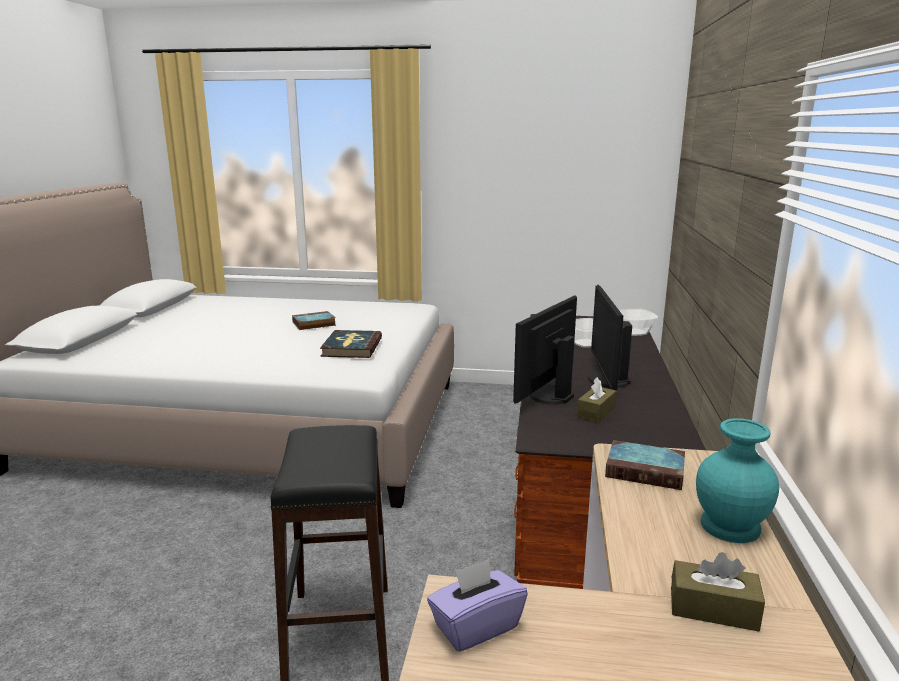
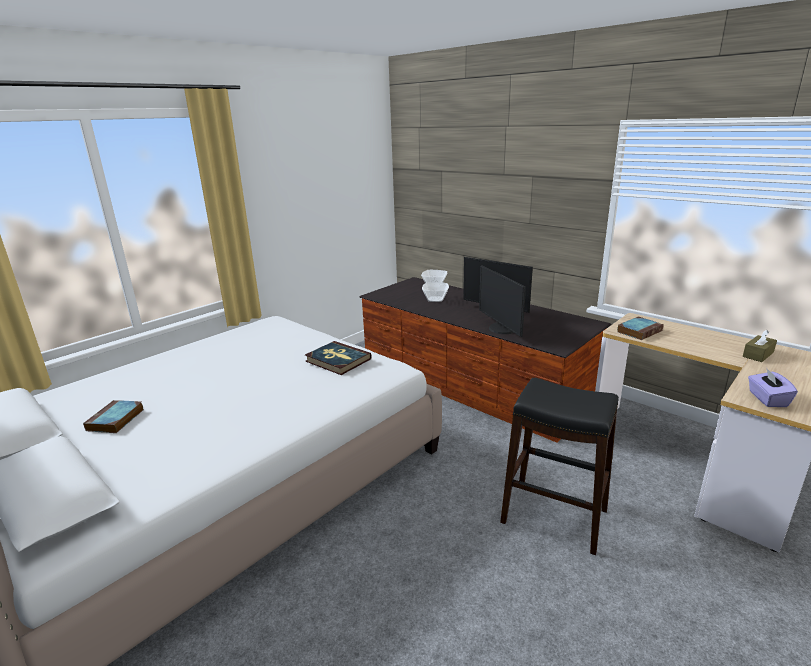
camera: 55 degrees left, 5 degrees up
book [292,311,336,330] -> book moved to [83,400,144,433]
brown tissue box [577,377,616,423] -> none
turquoise vase [696,418,779,543] -> none

